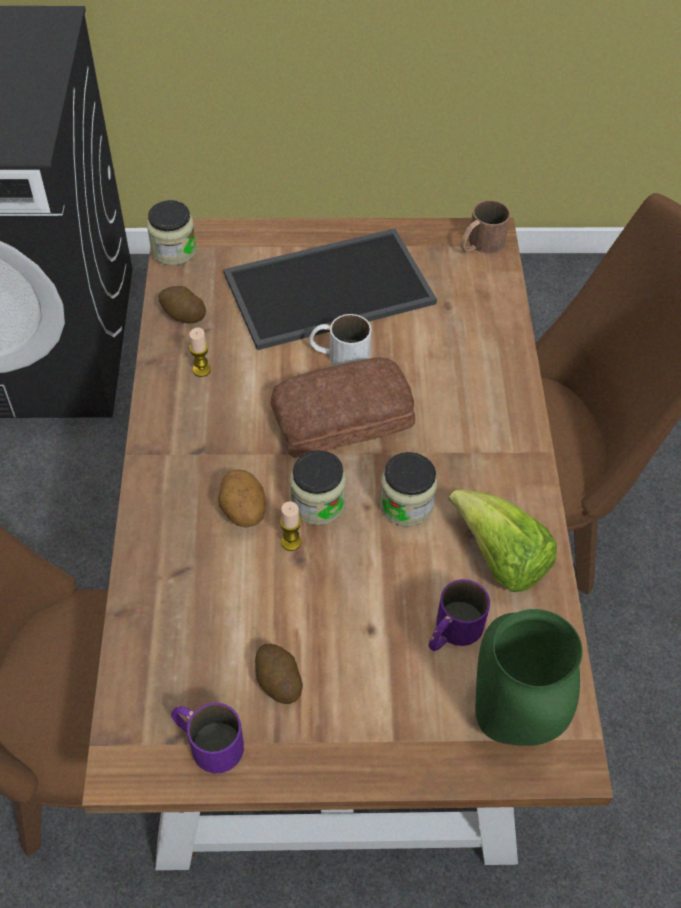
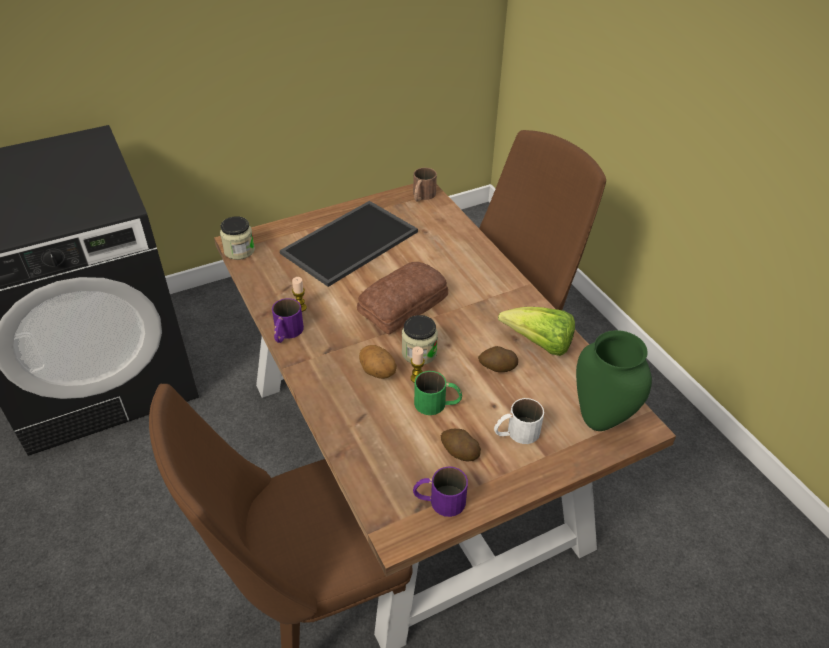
camera: 25 degrees left, 10 degrees down
potato [158,286,206,324] -> potato moved to [478,346,518,372]
white mug [309,314,371,366] -> white mug moved to [494,398,544,444]
jar [379,452,437,527] -> none
purple mug [429,579,490,651] -> purple mug moved to [272,298,304,343]
none -> green mug [414,371,462,415]

